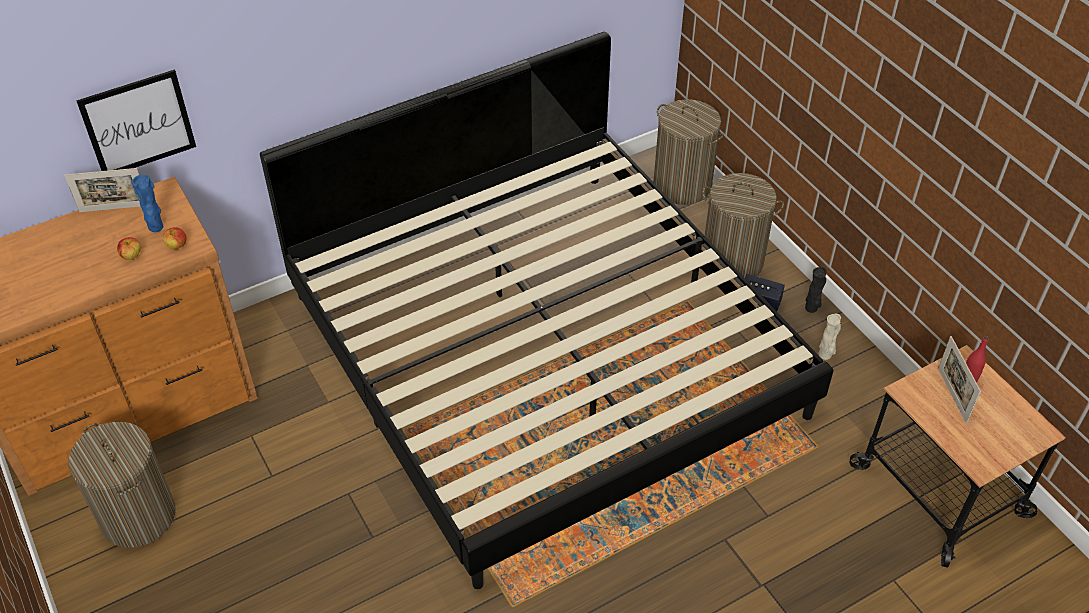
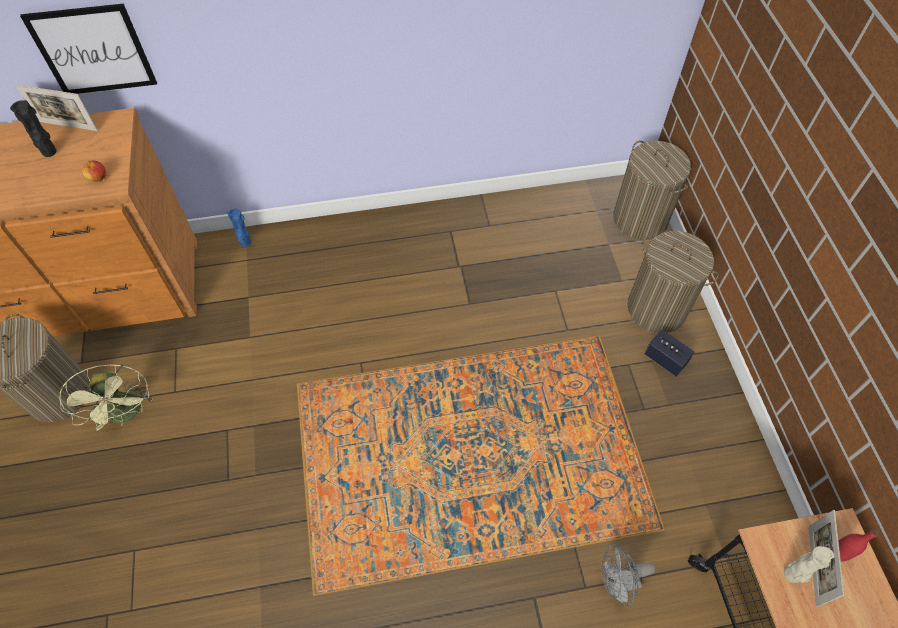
camera: 20 degrees right, 10 degrees up
apple [117,237,141,260] -> none
blue vase [131,175,163,232] -> blue vase moved to [227,209,251,247]
bed [260,32,833,589] -> none
black vase [805,267,827,313] -> black vase moved to [10,100,57,157]
beige vase [819,314,841,360] -> beige vase moved to [784,546,834,583]
none -> green fan [59,364,154,431]
none -> grey fan [601,544,656,607]

